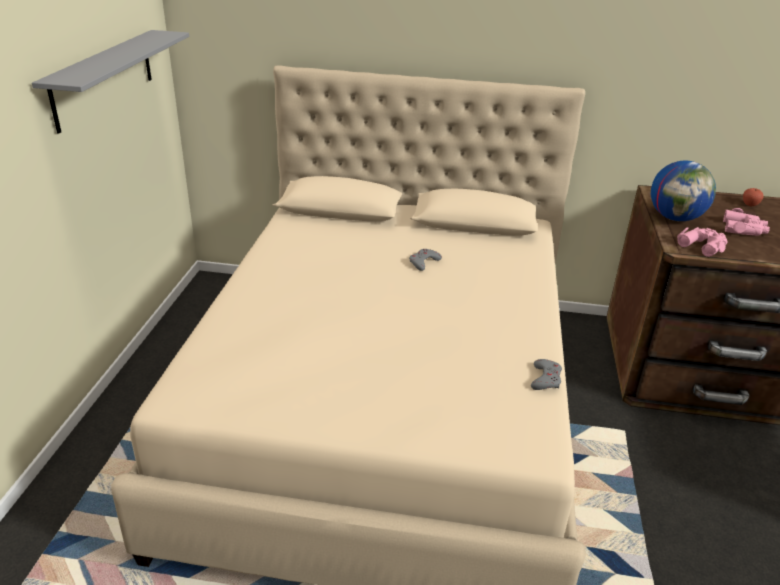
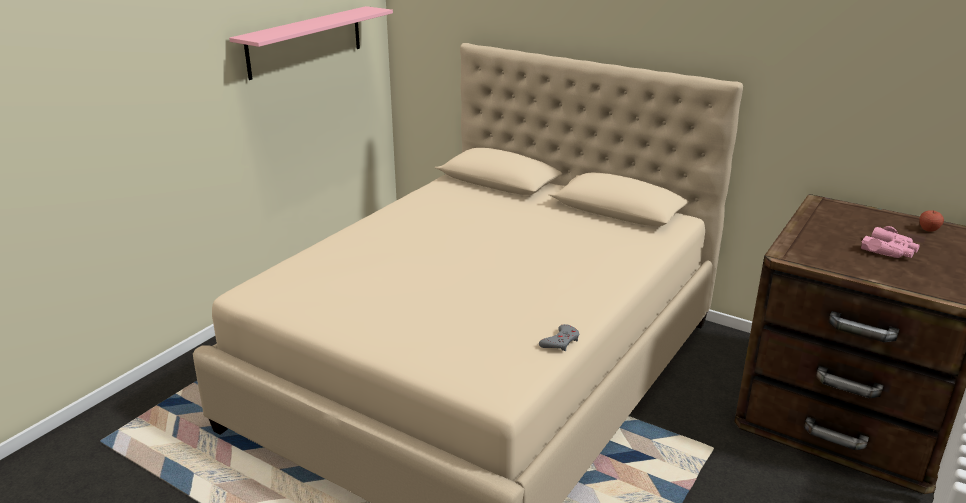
camera: 25 degrees right, 5 degrees down
grey shelf [32,30,189,134] -> pink shelf [229,6,393,80]
grey game controller [409,249,442,271] -> none
globe [651,161,716,221] -> none
pink binoculars [677,227,728,257] -> none

